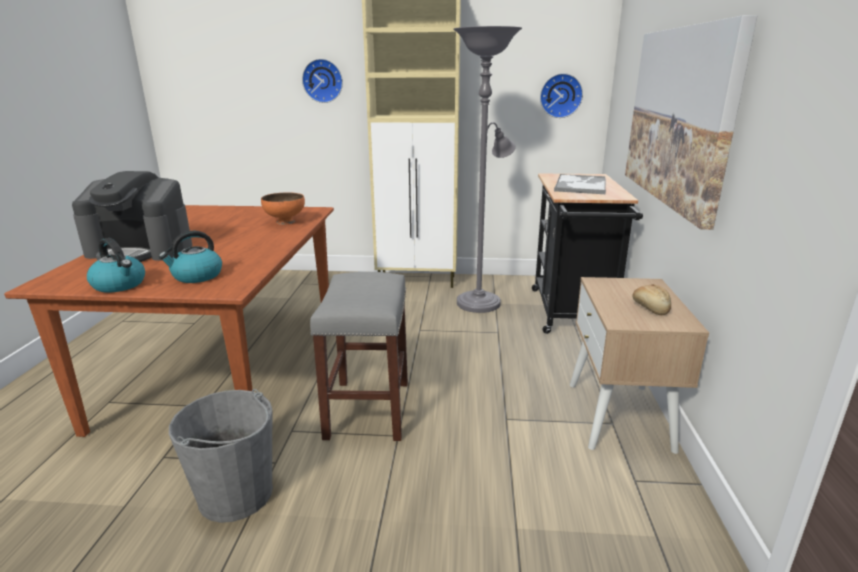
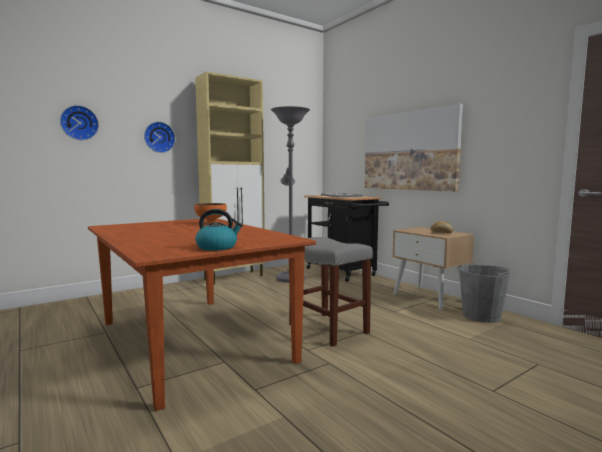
camera: 40 degrees left, 15 degrees down
coffee machine [72,171,192,262] -> none
kettle [159,231,222,283] -> none
grey bucket [169,389,273,523] -> grey bucket moved to [459,263,510,323]
wall clock [540,73,583,118] -> wall clock moved to [60,105,99,140]

